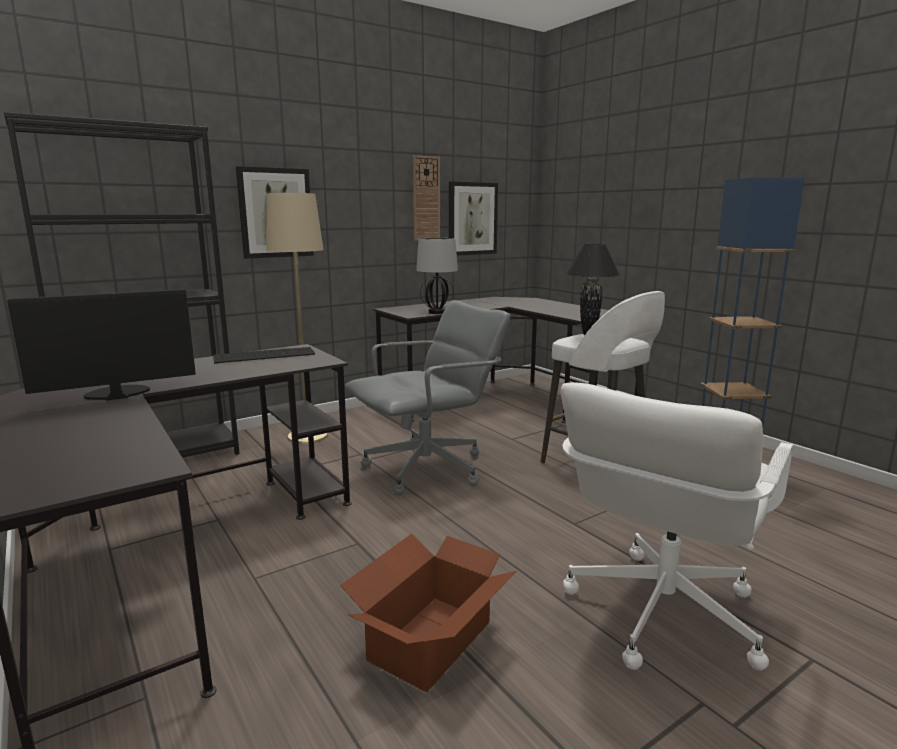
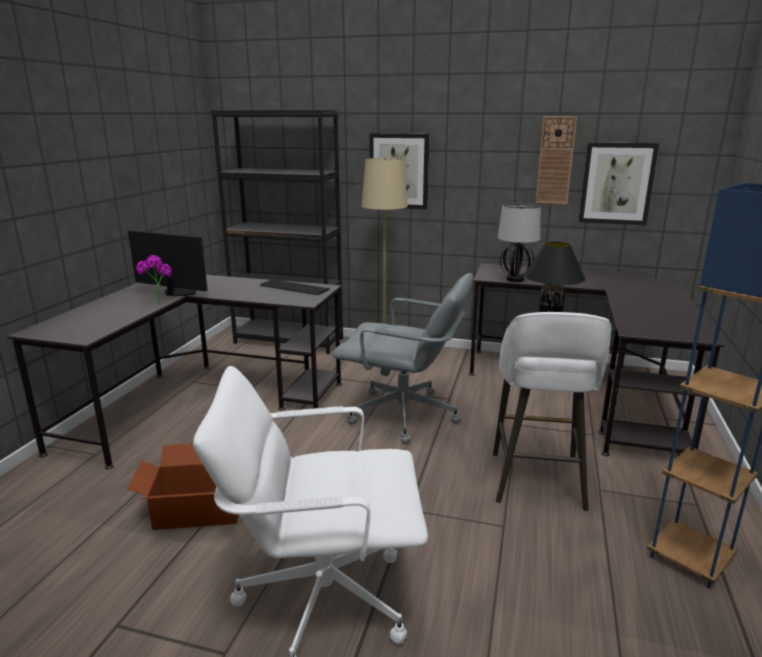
camera: 50 degrees right, 5 degrees up
none -> potted plant [136,255,172,304]

